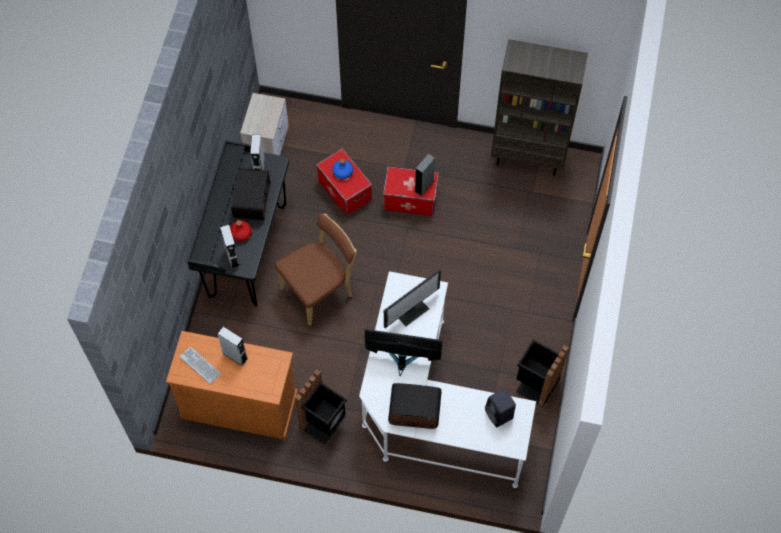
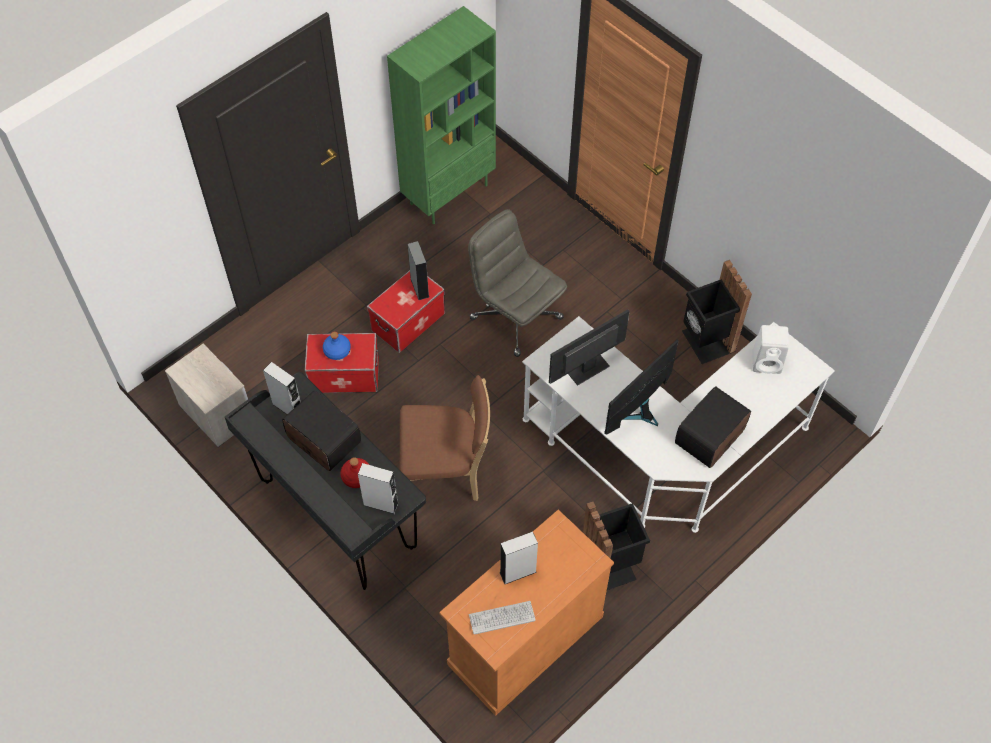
camera: 55 degrees left, 5 degrees down
brown chair [275,213,357,326] -> brown chair turned 90 degrees clockwise [400,375,490,501]
monitor [384,269,441,328] -> monitor turned 120 degrees counterclockwise [549,310,630,386]
black speaker [485,388,516,428] -> white speaker [752,325,789,374]
brown bookcase [491,39,588,176] -> green bookcase [387,6,496,224]
none -> grey office chair [468,209,567,357]

